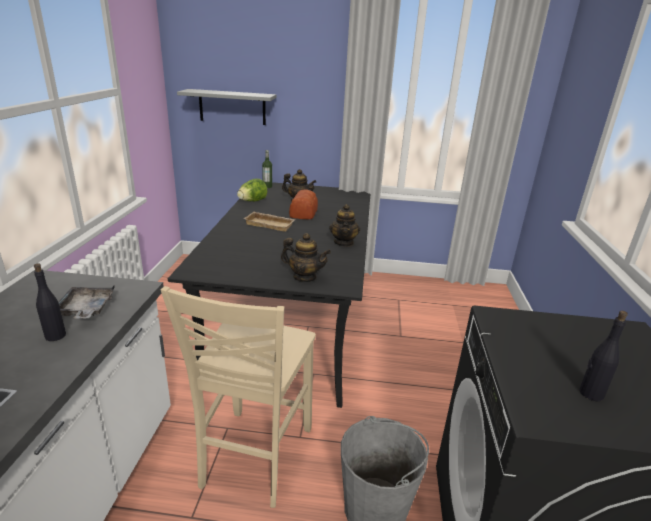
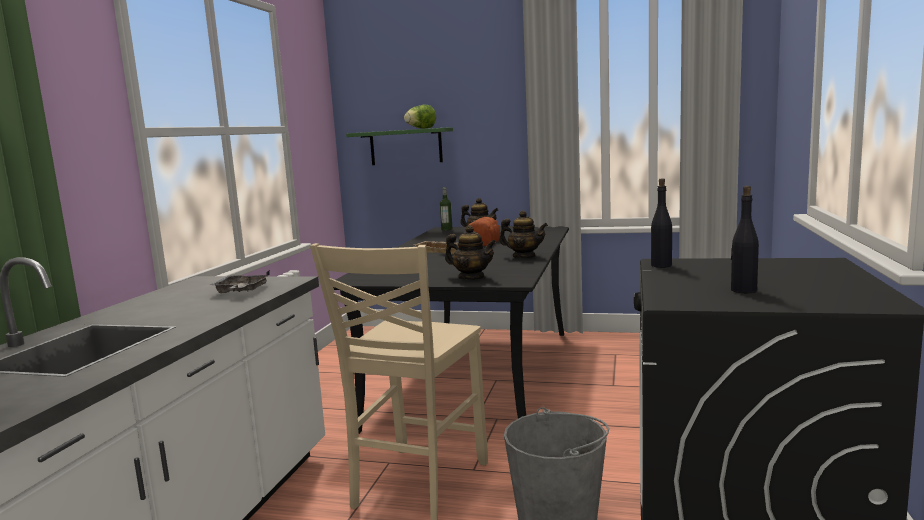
camera: 10 degrees right, 15 degrees down
black bottle [34,264,66,341] -> black bottle moved to [651,178,672,268]
grey shelf [177,89,276,125] -> green shelf [346,127,453,165]
lettuce [237,179,267,201] -> lettuce moved to [404,105,436,129]
teapot [329,204,360,247] -> teapot turned 75 degrees counterclockwise [499,210,548,258]

